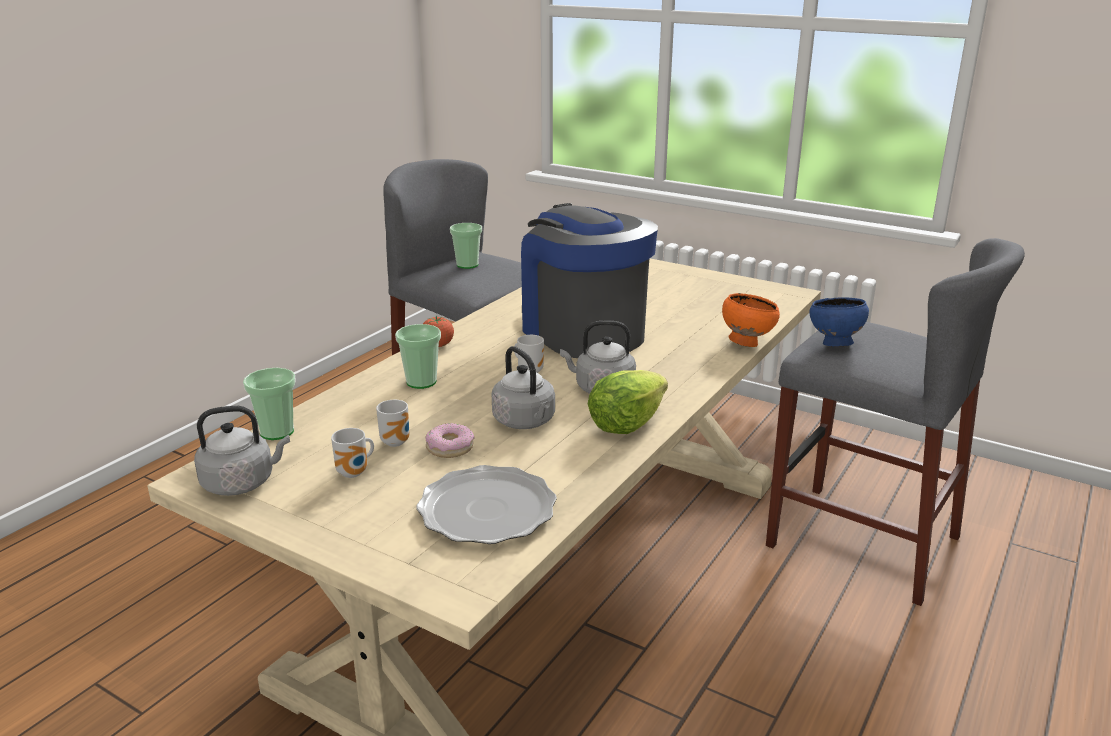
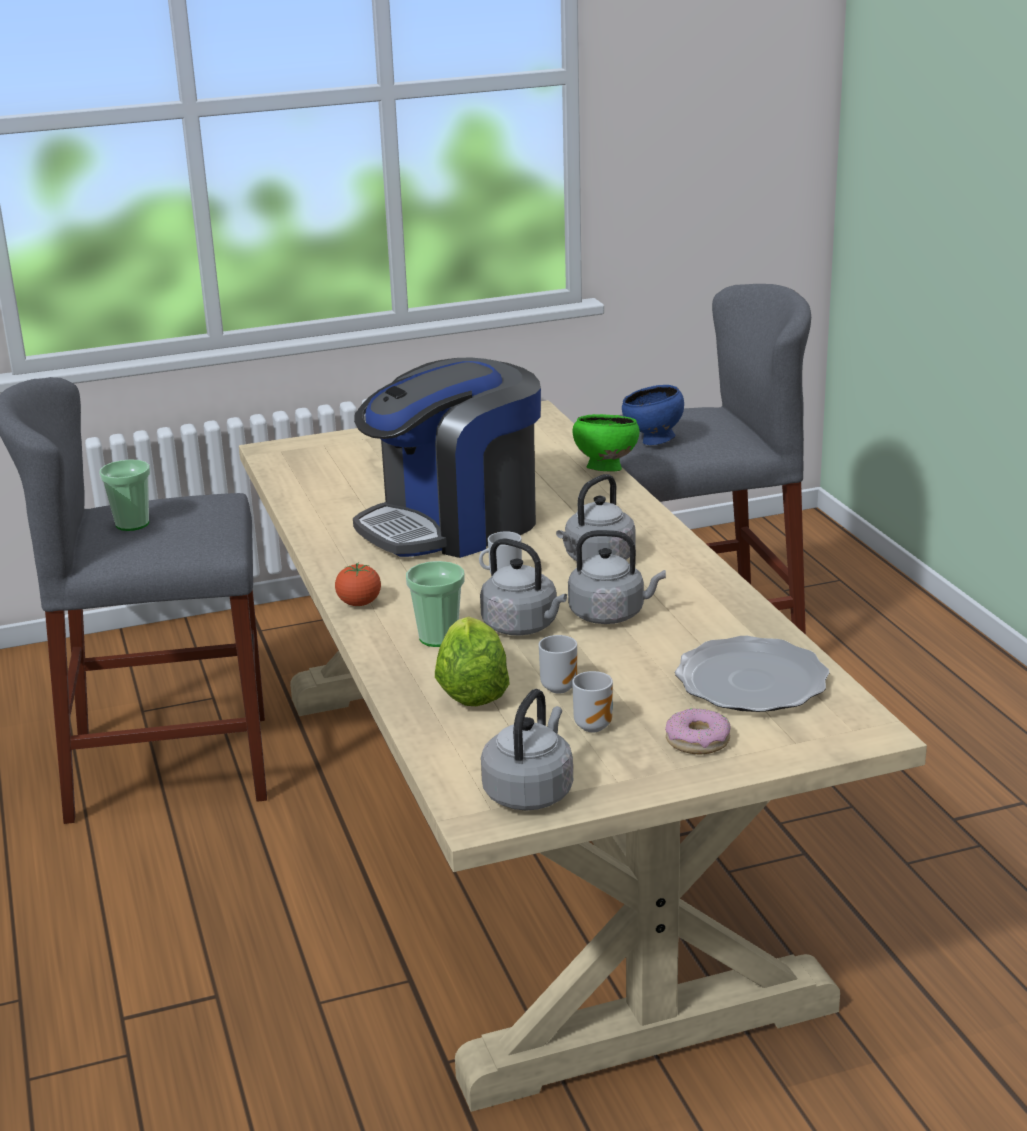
camera: 50 degrees left, 0 degrees up
cup [243,368,296,440] -> none
donut [425,423,474,458] -> donut moved to [665,708,730,754]
coffee machine [521,203,658,358] -> coffee machine turned 45 degrees counterclockwise [353,357,541,558]
lettuce [588,370,668,434] -> lettuce moved to [435,616,509,706]
orange bowl [722,293,780,347] -> green bowl [573,414,640,472]
none -> grey kettle [480,538,567,635]

